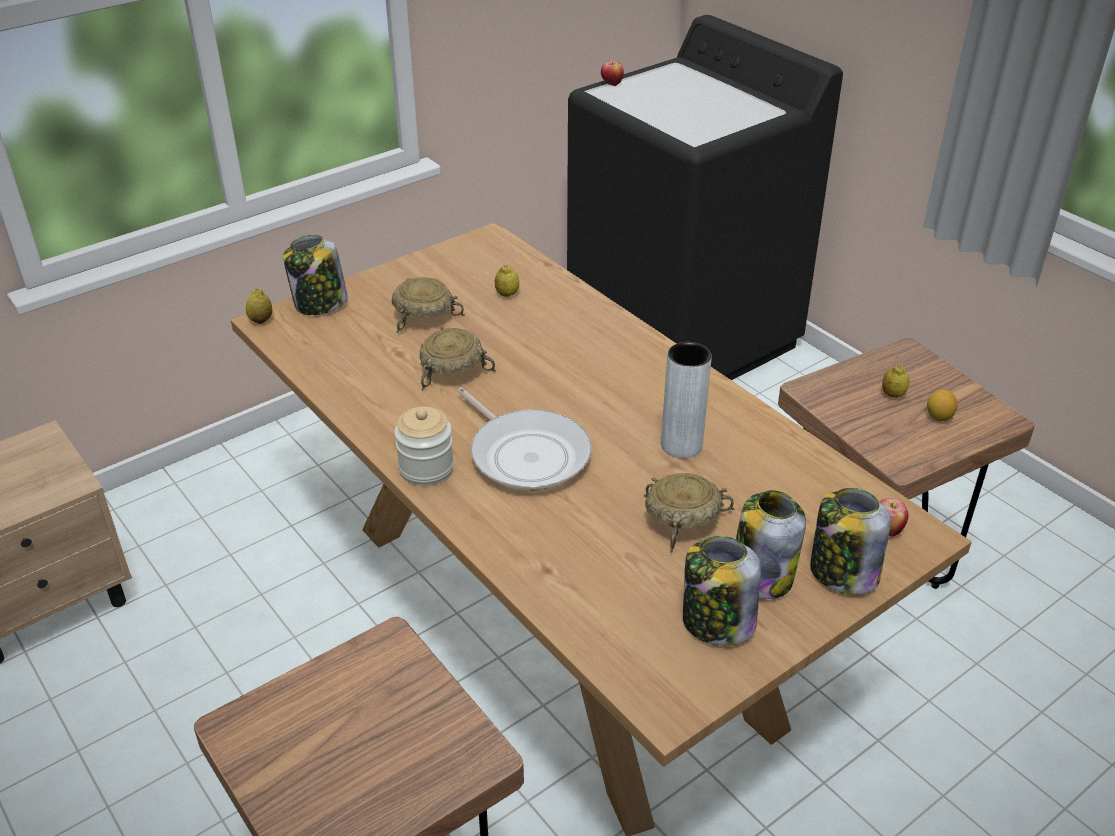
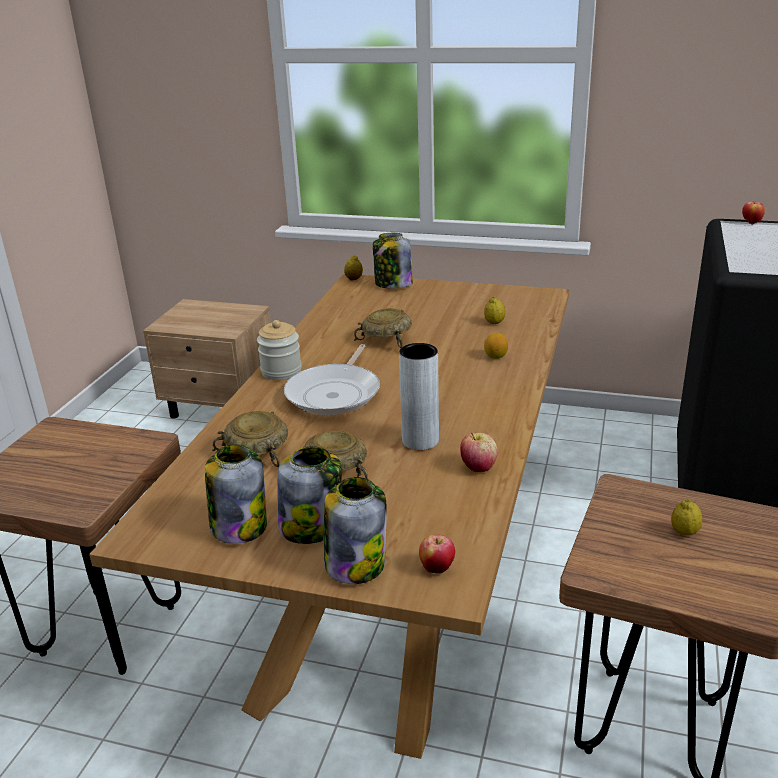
camera: 55 degrees right, 10 degrees down
beige bowl [392,277,465,333] -> beige bowl moved to [212,411,288,468]
lemon [927,390,958,421] -> lemon moved to [484,333,508,359]
none -> apple [460,432,498,472]

